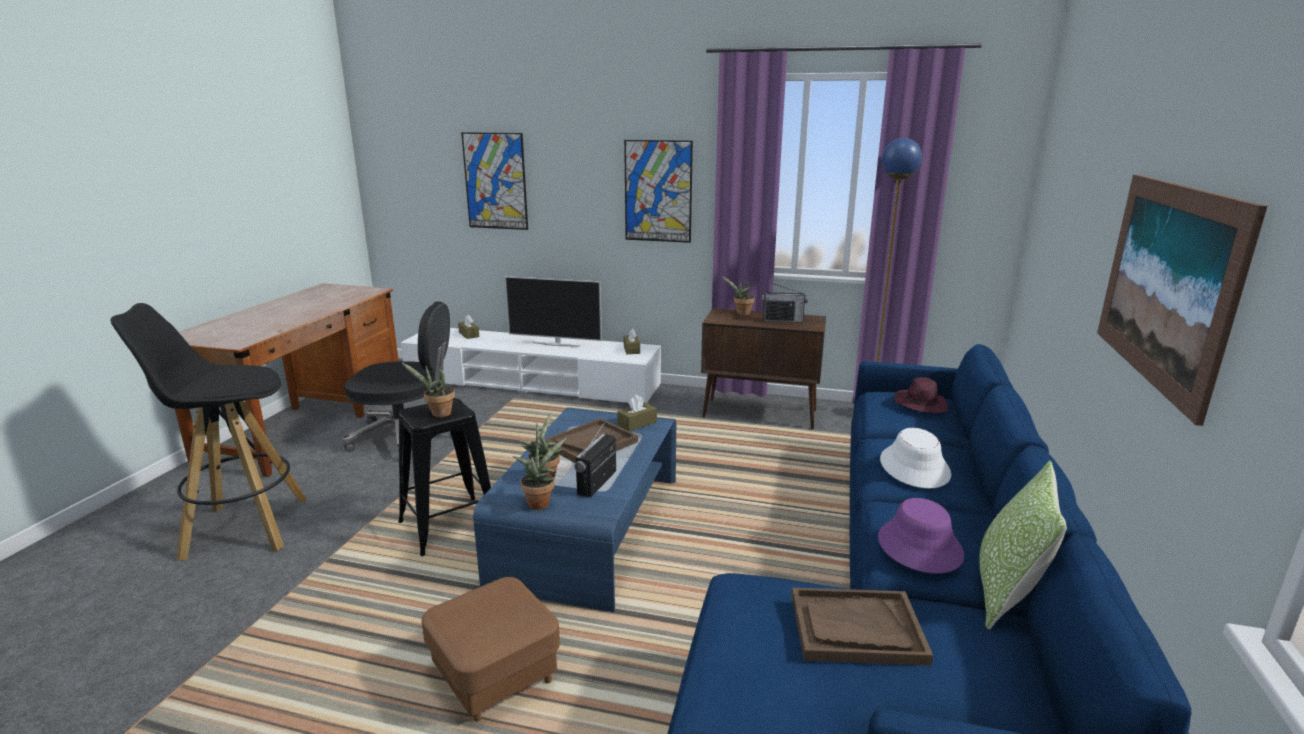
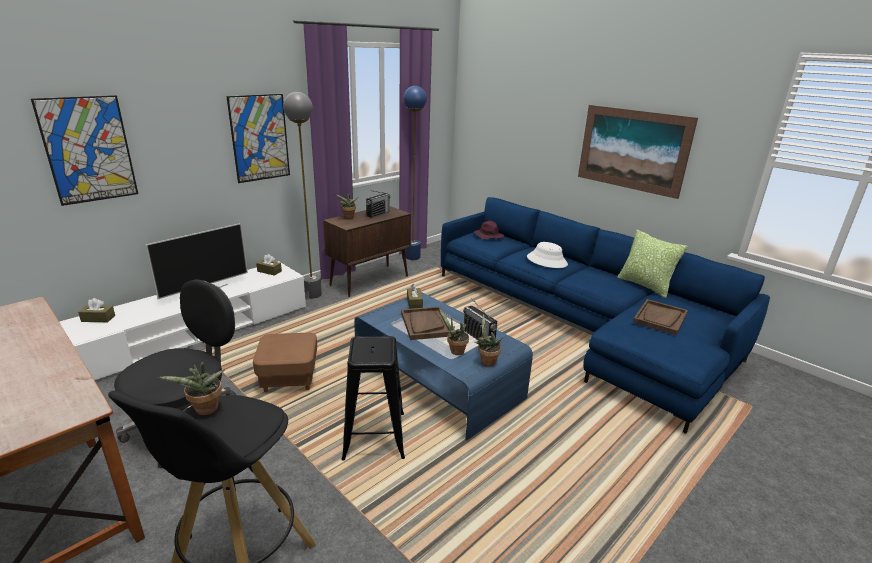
camera: 60 degrees left, 5 degrees up
potted plant [401,362,455,417] -> potted plant moved to [159,362,224,415]
brown ottoman [421,577,560,722] -> brown ottoman moved to [253,333,317,392]
purple hat [878,498,964,574] -> none
none -> grey floor lamp [283,92,322,299]

